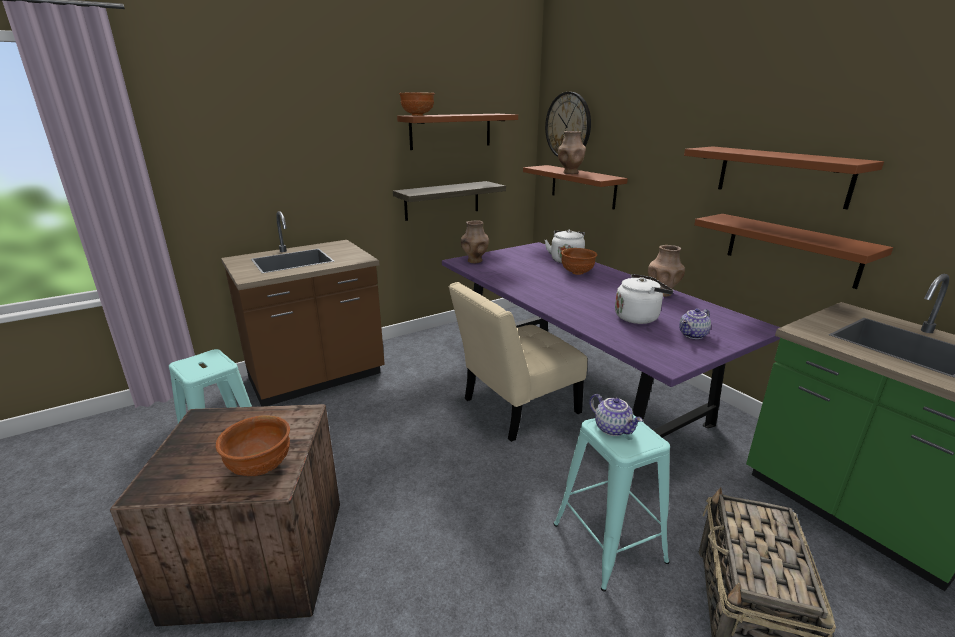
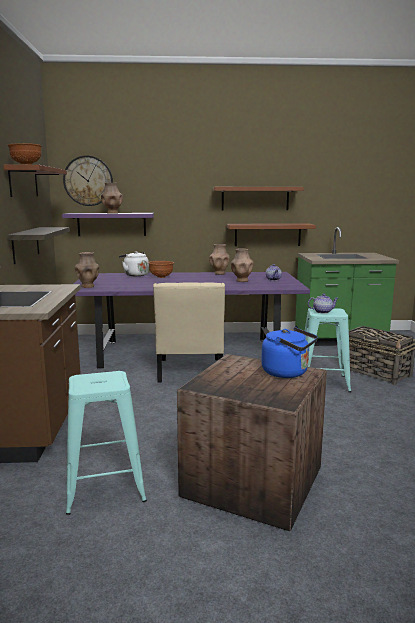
camera: 60 degrees left, 10 degrees down
brown bowl [216,415,290,476] -> blue kettle [261,327,318,378]
brown shelf [523,165,628,210] -> purple shelf [62,213,154,236]
white kettle [615,274,674,324] -> brown vase [231,248,253,282]

